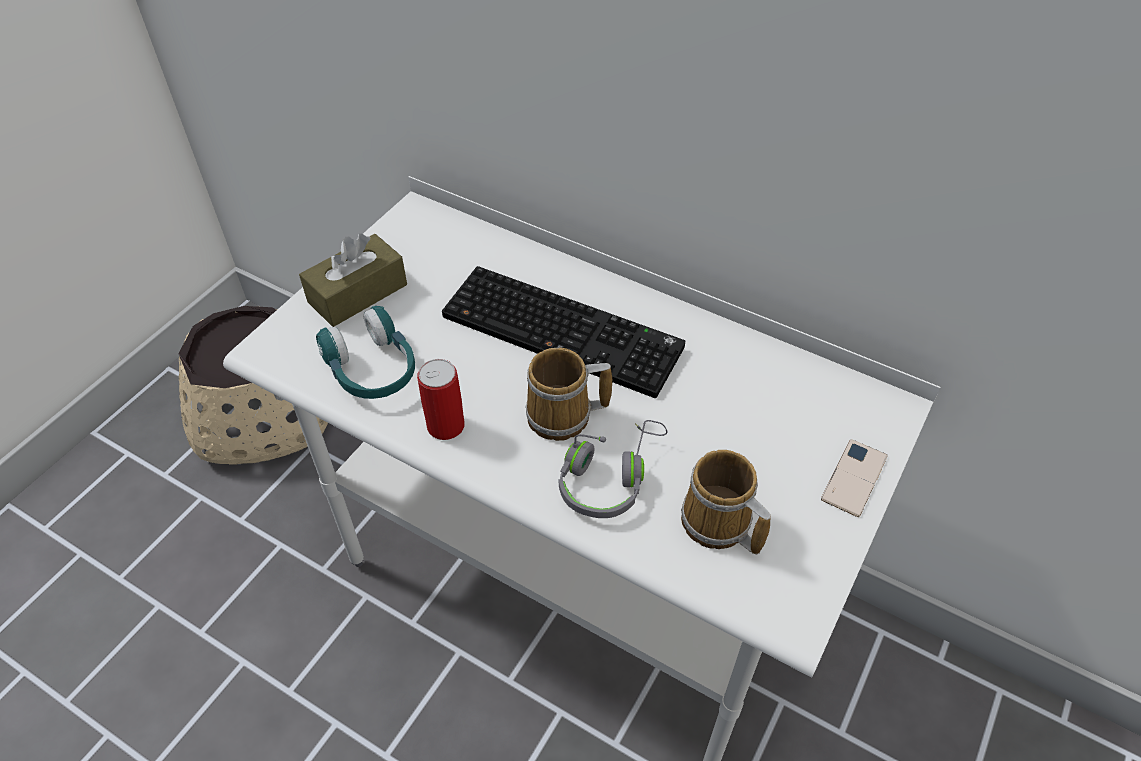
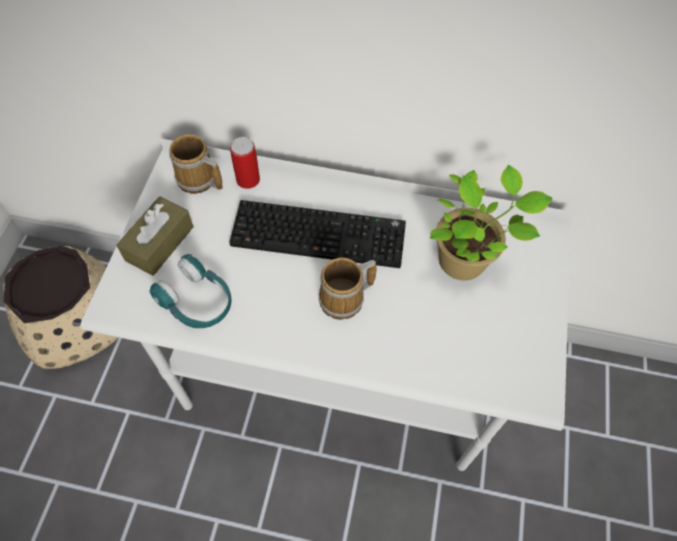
camera: 20 degrees left, 10 degrees up
can [417,359,465,440] -> can moved to [230,137,260,189]
grey headphones [559,420,668,518] -> none
mug [681,450,771,555] -> mug moved to [169,134,223,194]
phone [821,439,888,517] -> none
none -> potted plant [430,165,553,280]

